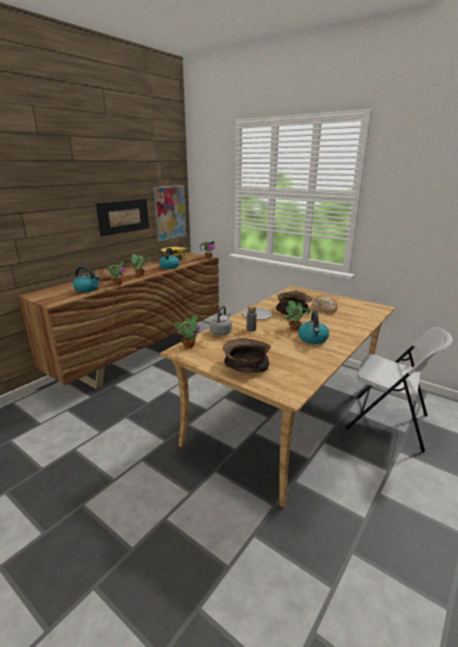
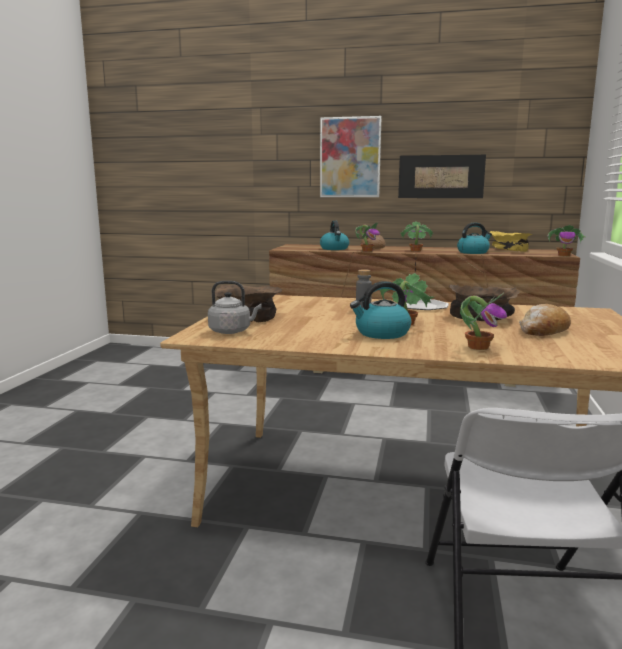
camera: 65 degrees right, 10 degrees down
picture [153,185,187,242] -> picture moved to [320,116,382,197]
potted plant [174,316,200,348] -> potted plant moved to [460,293,507,350]
grey kettle [210,306,232,335] -> grey kettle moved to [208,281,262,334]

